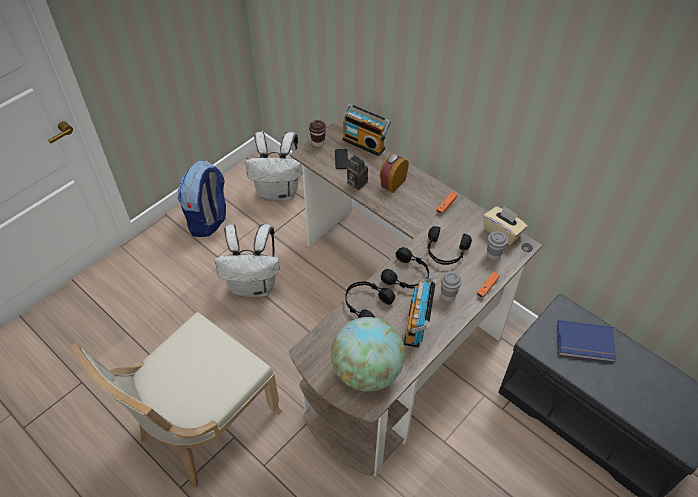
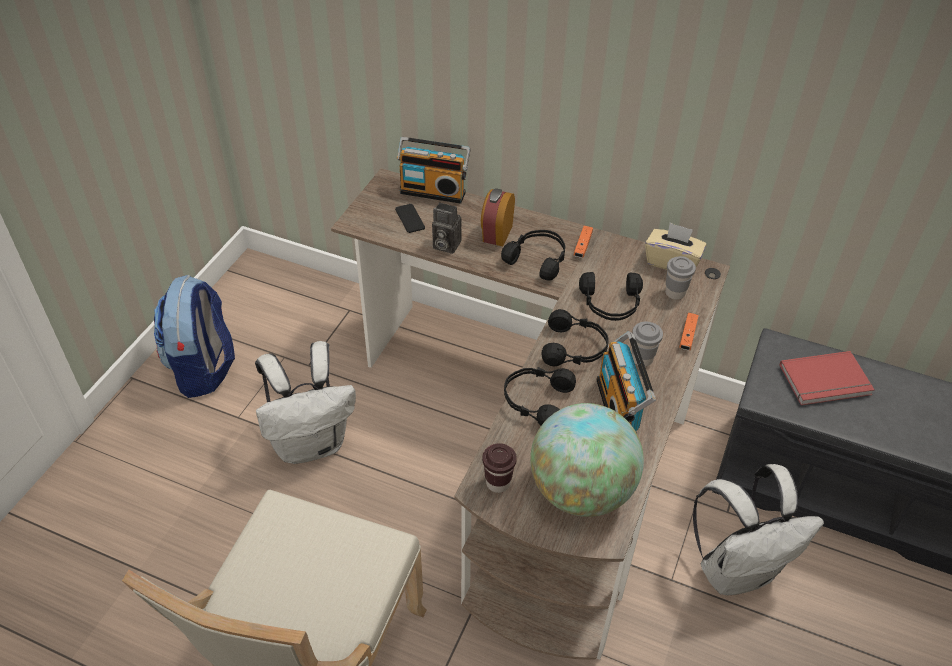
camera: 20 degrees left, 5 degrees down
white backpack [245,132,302,201] -> white backpack moved to [693,464,824,595]
brown cup [309,120,326,147] -> brown cup moved to [482,443,517,493]
blue book [557,320,616,362] -> red book [780,351,875,405]
none -> black headphones [501,230,565,281]

